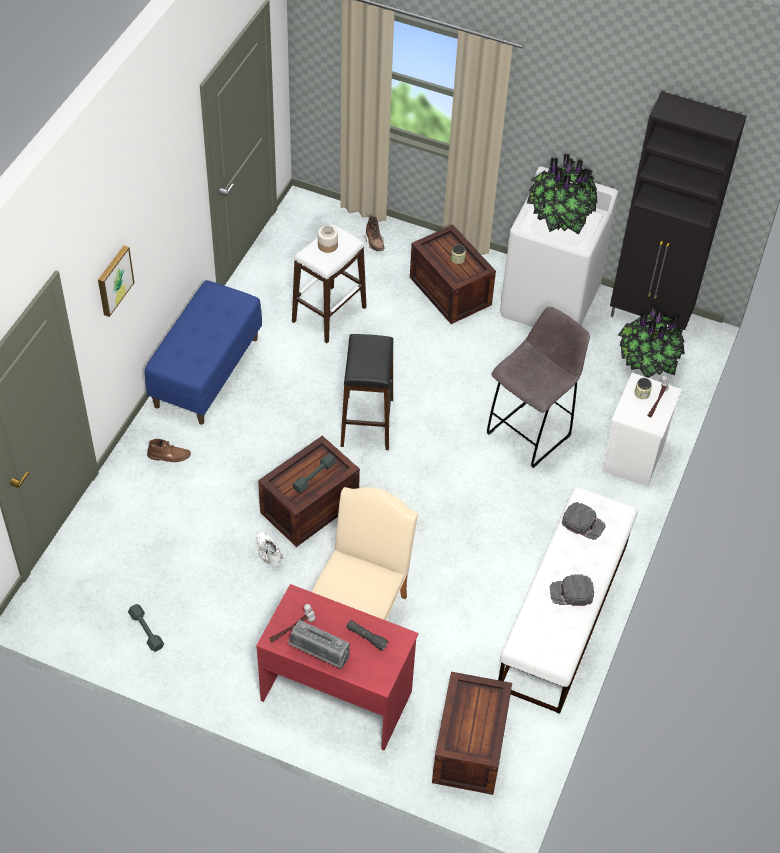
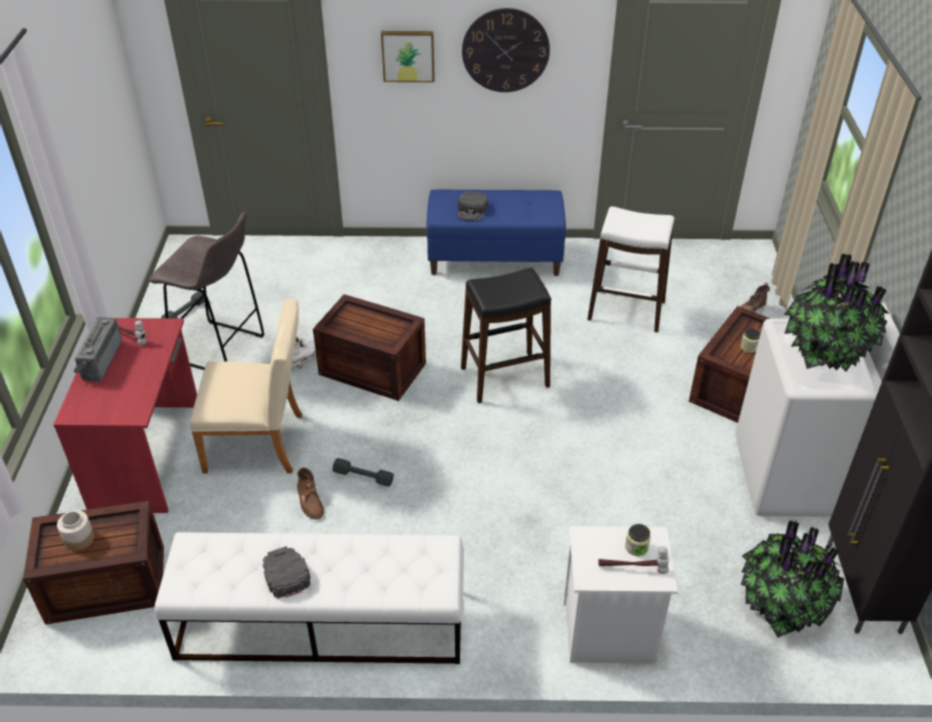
camera: 70 degrees right, 10 degrees down
brown boot [147,439,191,462] -> brown boot moved to [297,468,324,519]
grey dumbbell [292,453,337,493] -> grey dumbbell moved to [332,458,394,487]
jar [318,225,338,253] -> jar moved to [57,510,94,551]
black flashlight [346,620,388,651] -> none
grey stool [487,307,590,468] -> grey stool moved to [149,211,264,370]
black cap [562,502,606,540] -> black cap moved to [458,191,488,222]
none -> wall clock [462,8,550,92]

